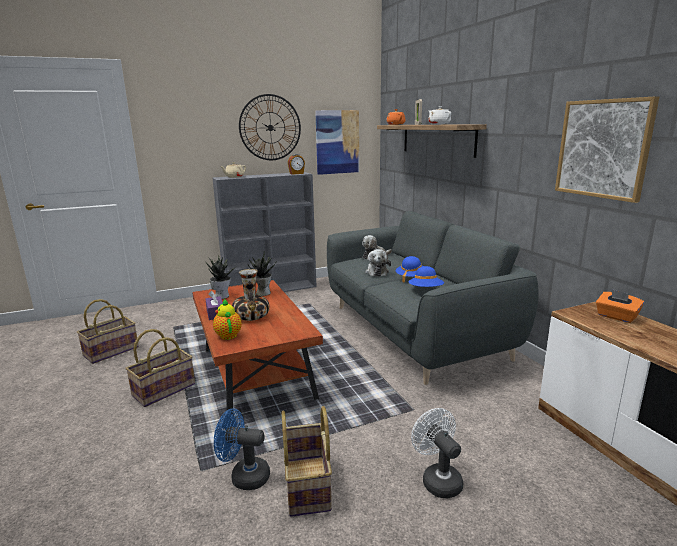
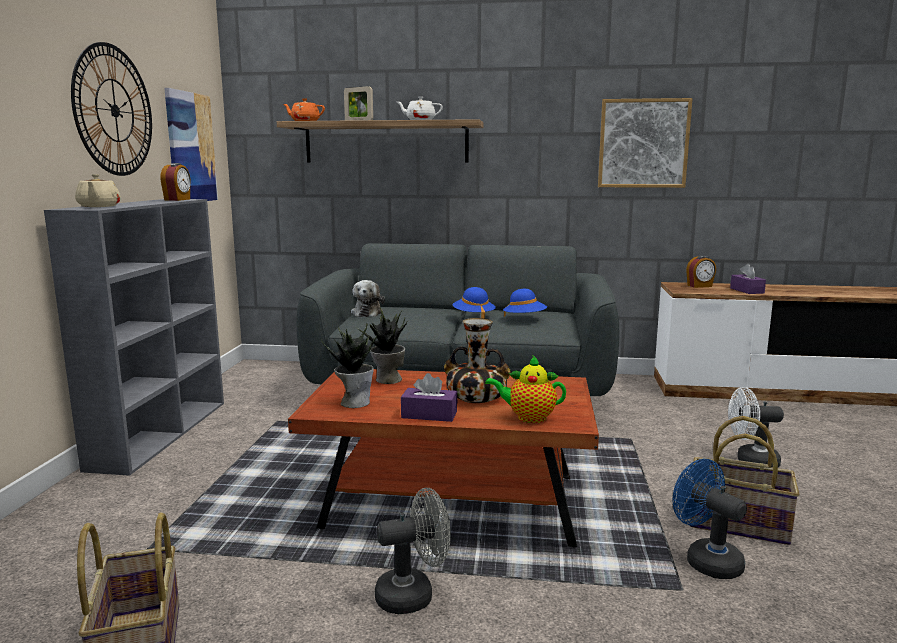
camera: 60 degrees left, 5 degrees down
basket [125,329,195,407] -> grey fan [375,488,451,614]
blue fan [214,408,270,490] -> blue fan turned 105 degrees clockwise [673,459,747,579]
plush toy [365,249,391,276] -> none
orange tissue box [596,289,644,323] -> alarm clock [686,256,716,288]
none -> purple tissue box [730,264,766,294]

